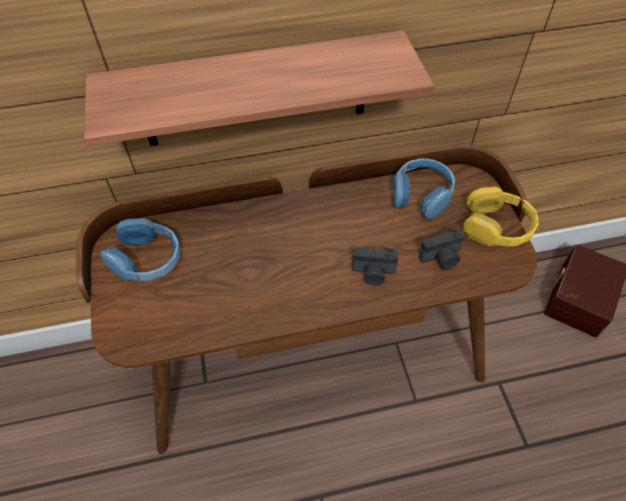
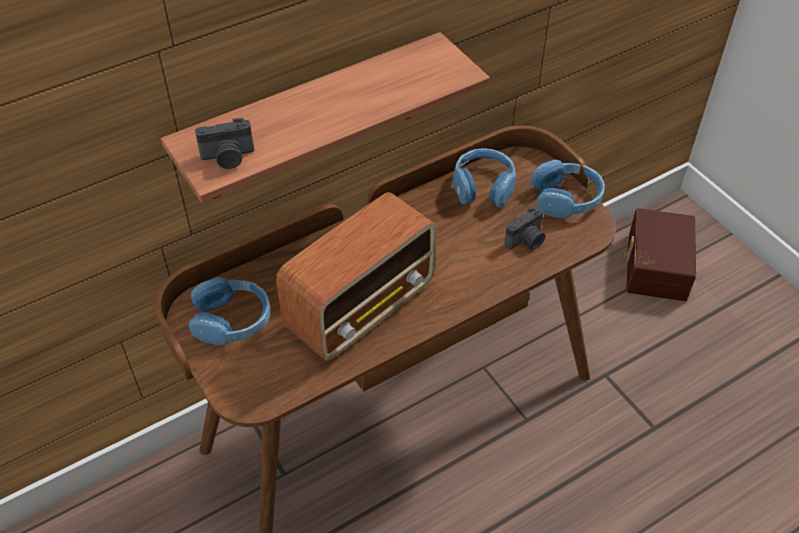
camera: 20 degrees left, 5 degrees down
camera [352,247,399,285] -> camera moved to [195,118,254,169]
yellow headphones [463,187,539,246] -> blue headphones [530,159,605,218]
none -> radio [276,192,437,361]

